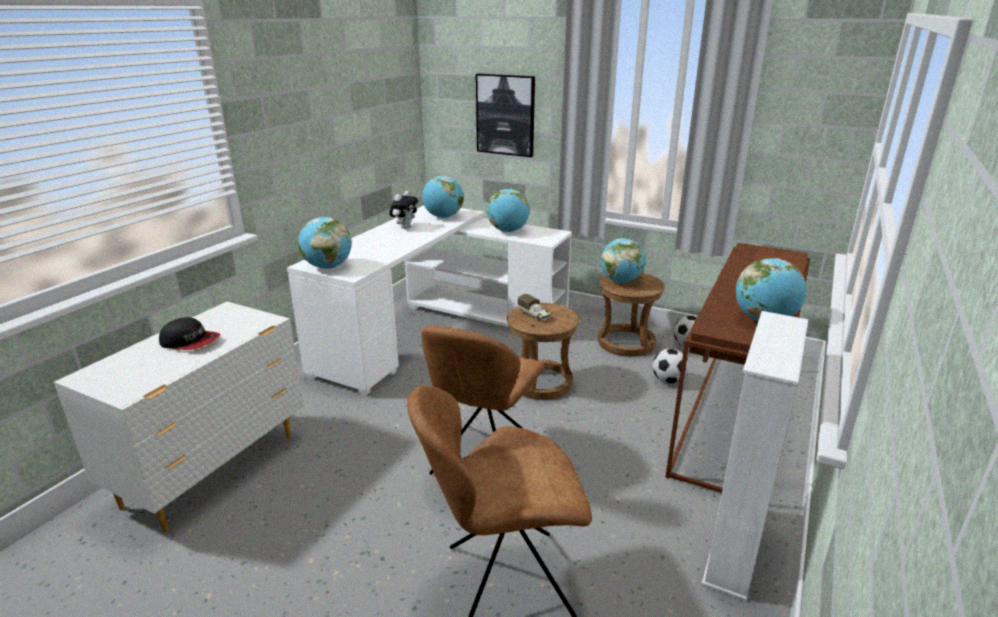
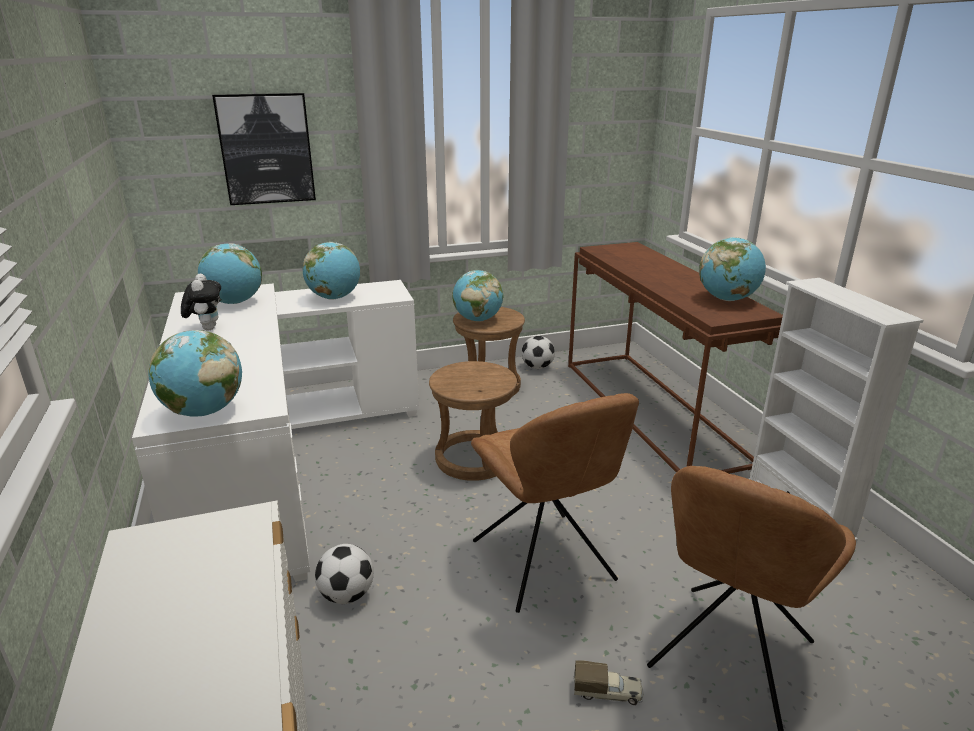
camera: 45 degrees left, 0 degrees up
cap [159,317,220,350] -> none
toy truck [518,294,551,322] -> toy truck moved to [574,660,644,705]
football [652,349,689,384] -> football moved to [315,544,374,604]

